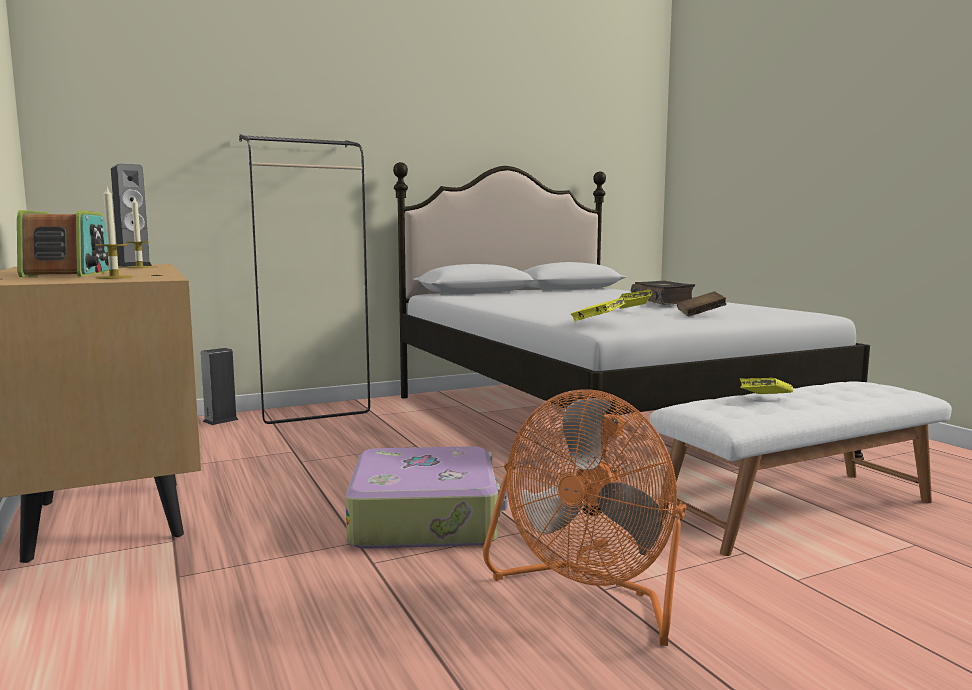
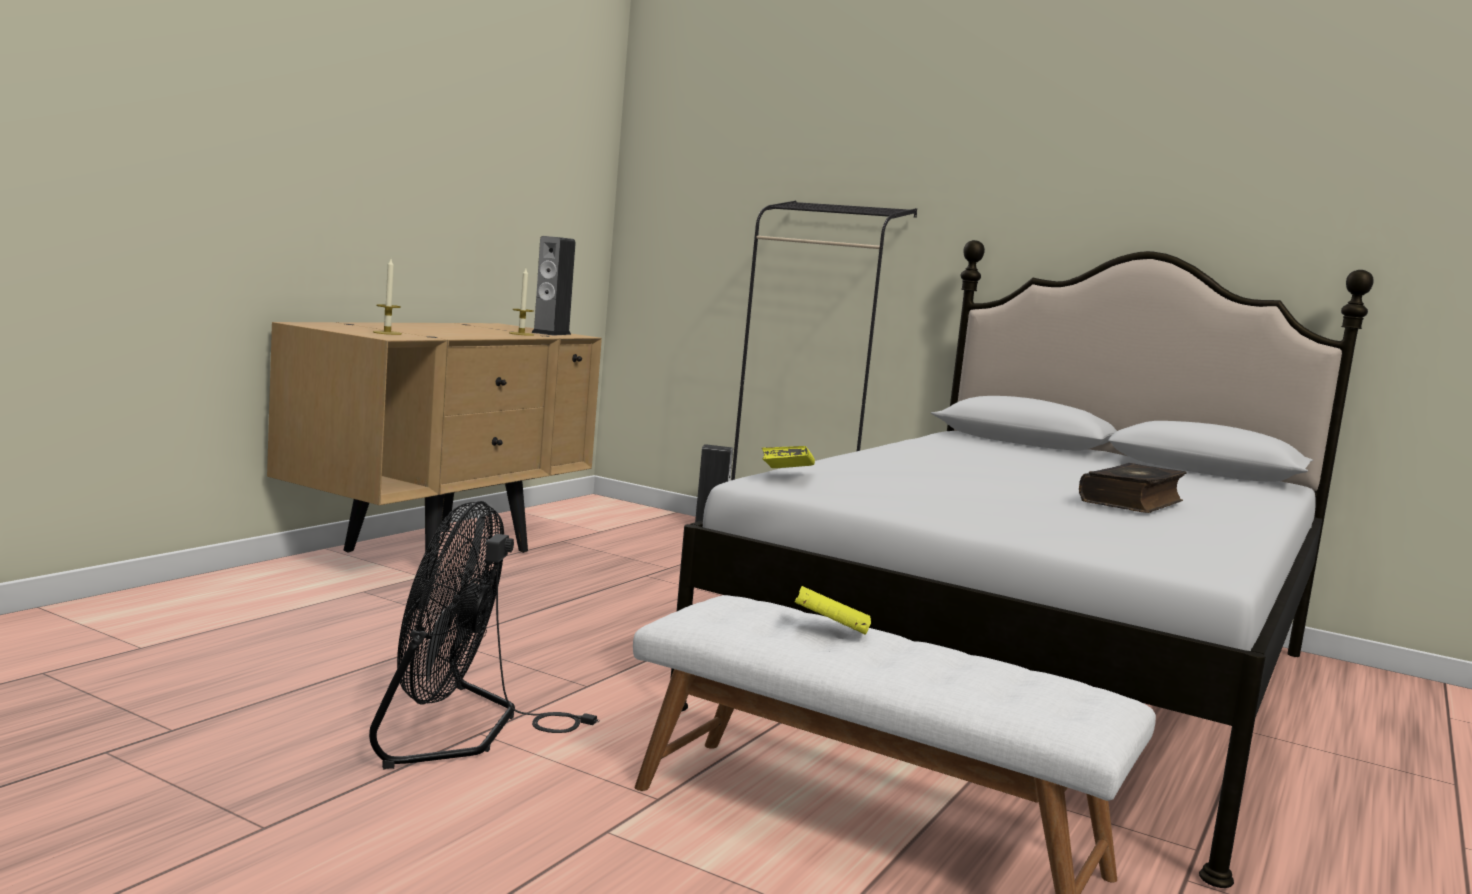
camera: 55 degrees right, 0 degrees up
radio [17,210,109,277] -> none
suitcase [345,446,508,549] -> none
orange fan [483,389,686,646] -> black fan [369,501,600,770]
yellow book [619,290,652,309] -> none
brown book [677,291,727,316] -> none

